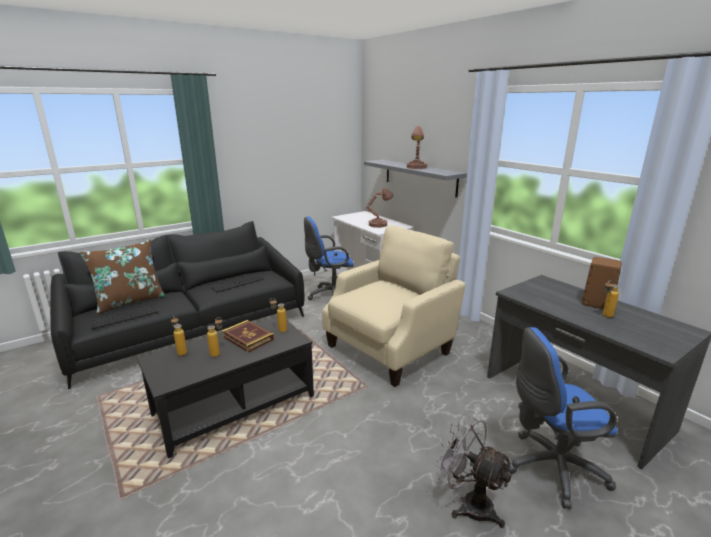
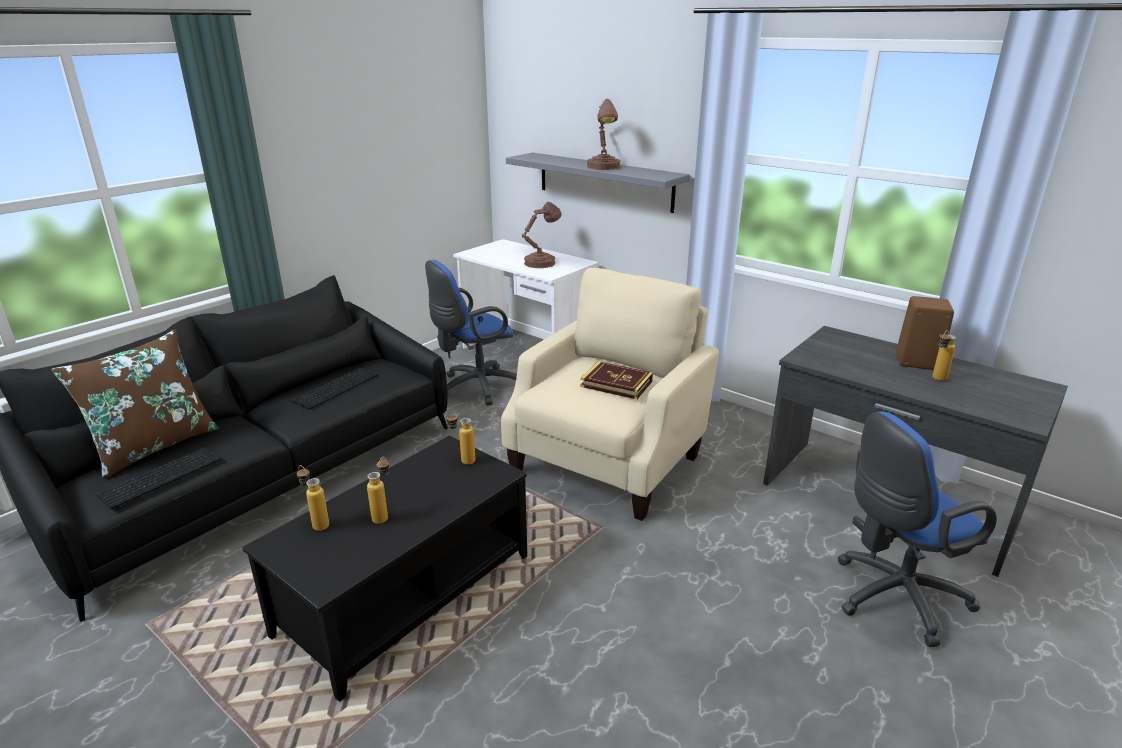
camera: 15 degrees left, 5 degrees up
book [222,320,274,353] -> book moved to [581,361,653,400]
grey fan [435,414,513,528] -> none

